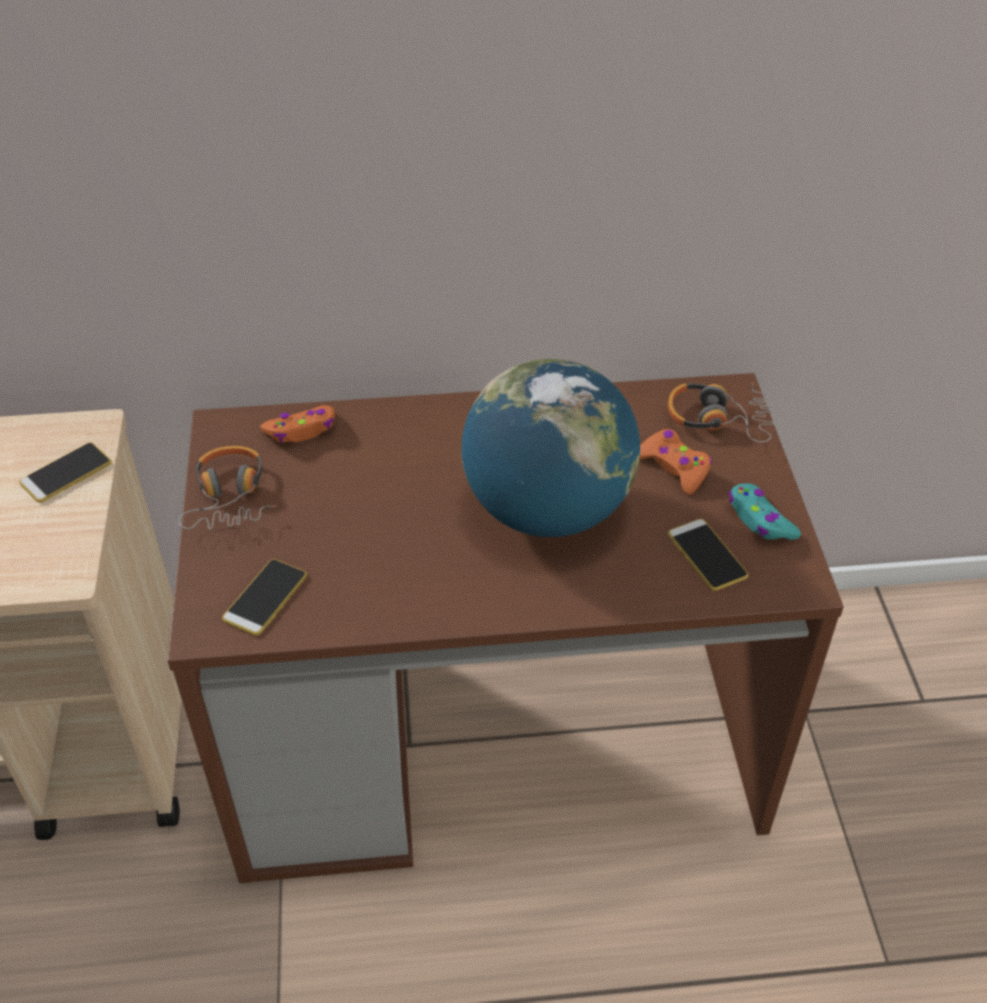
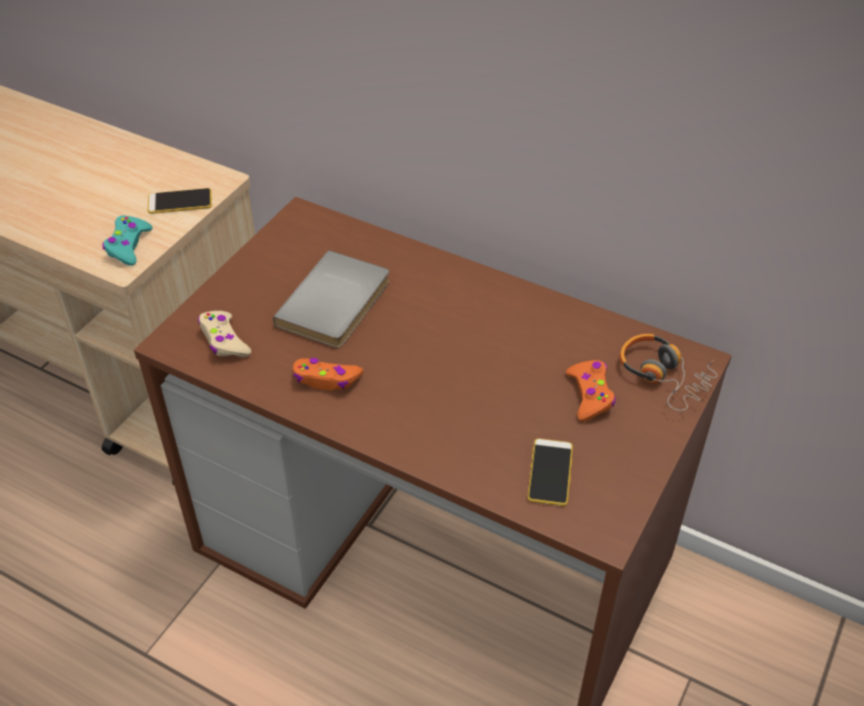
camera: 35 degrees right, 0 degrees up
headphones [178,446,276,530] -> none
phone [222,559,307,635] -> beige game controller [198,311,251,357]
orange game controller [260,405,335,442] -> orange game controller moved to [293,358,363,390]
globe [461,359,640,537] -> none
turquoise game controller [729,483,801,540] -> turquoise game controller moved to [102,215,153,266]
none -> grey book [273,250,390,348]

